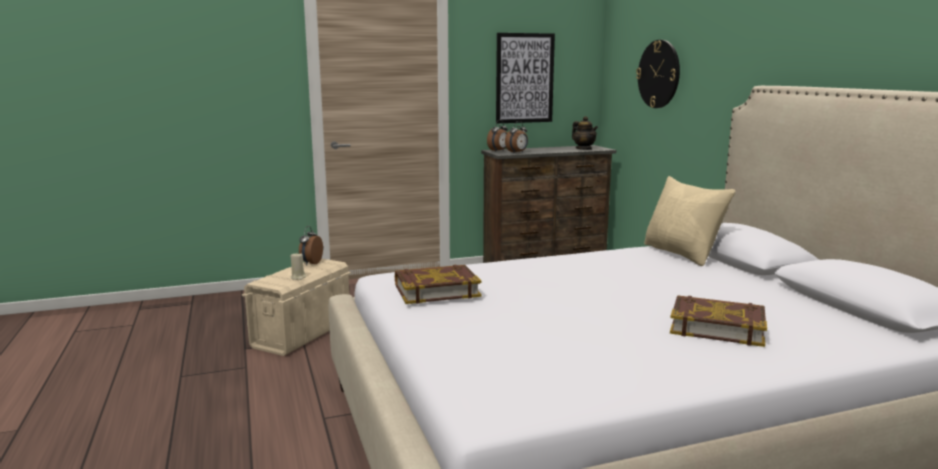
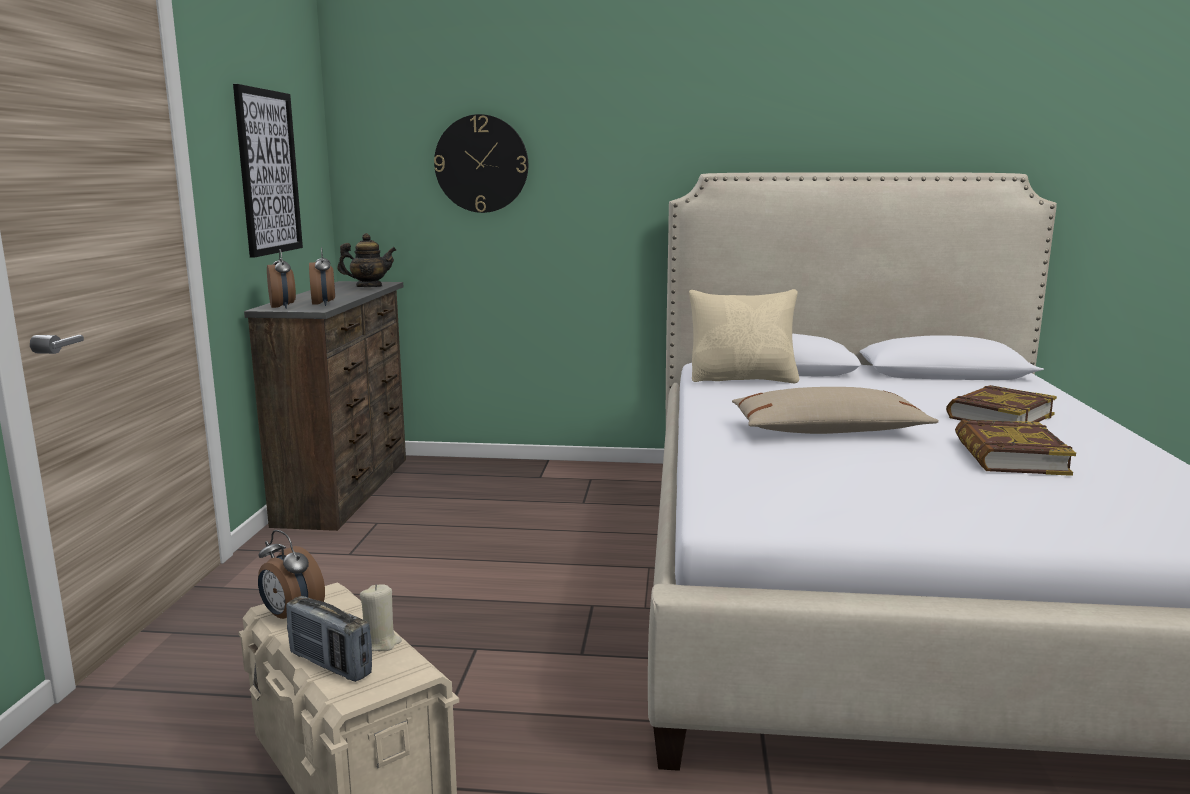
camera: 65 degrees left, 0 degrees up
book [395,265,482,304] -> book moved to [955,419,1076,476]
none -> radio [286,596,372,682]
none -> beige pillow [732,387,938,434]

